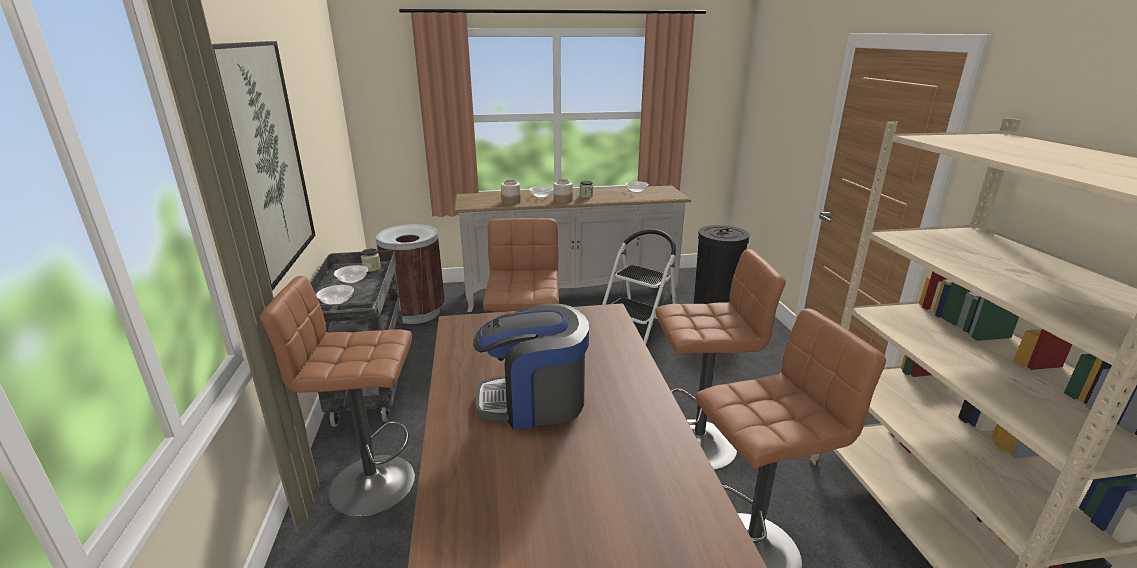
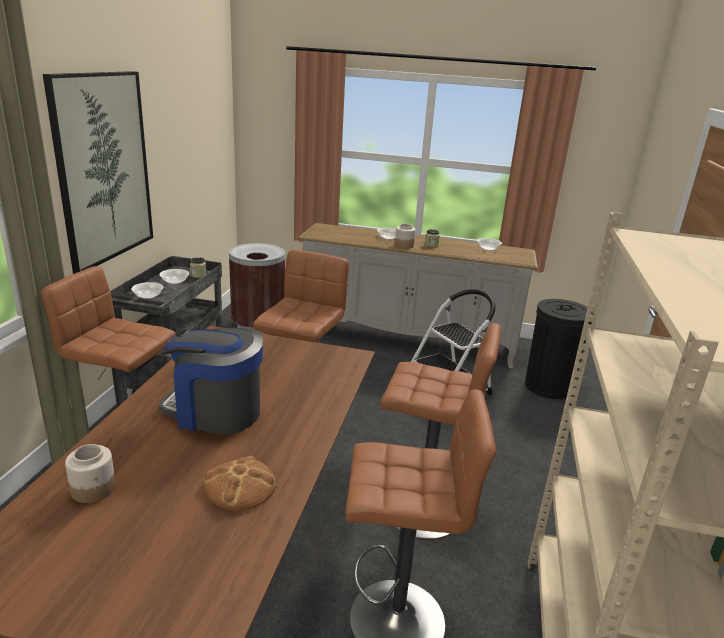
camera: 20 degrees right, 0 degrees up
jar [501,180,521,204] -> jar moved to [65,444,116,503]
none -> bread [204,456,276,511]

